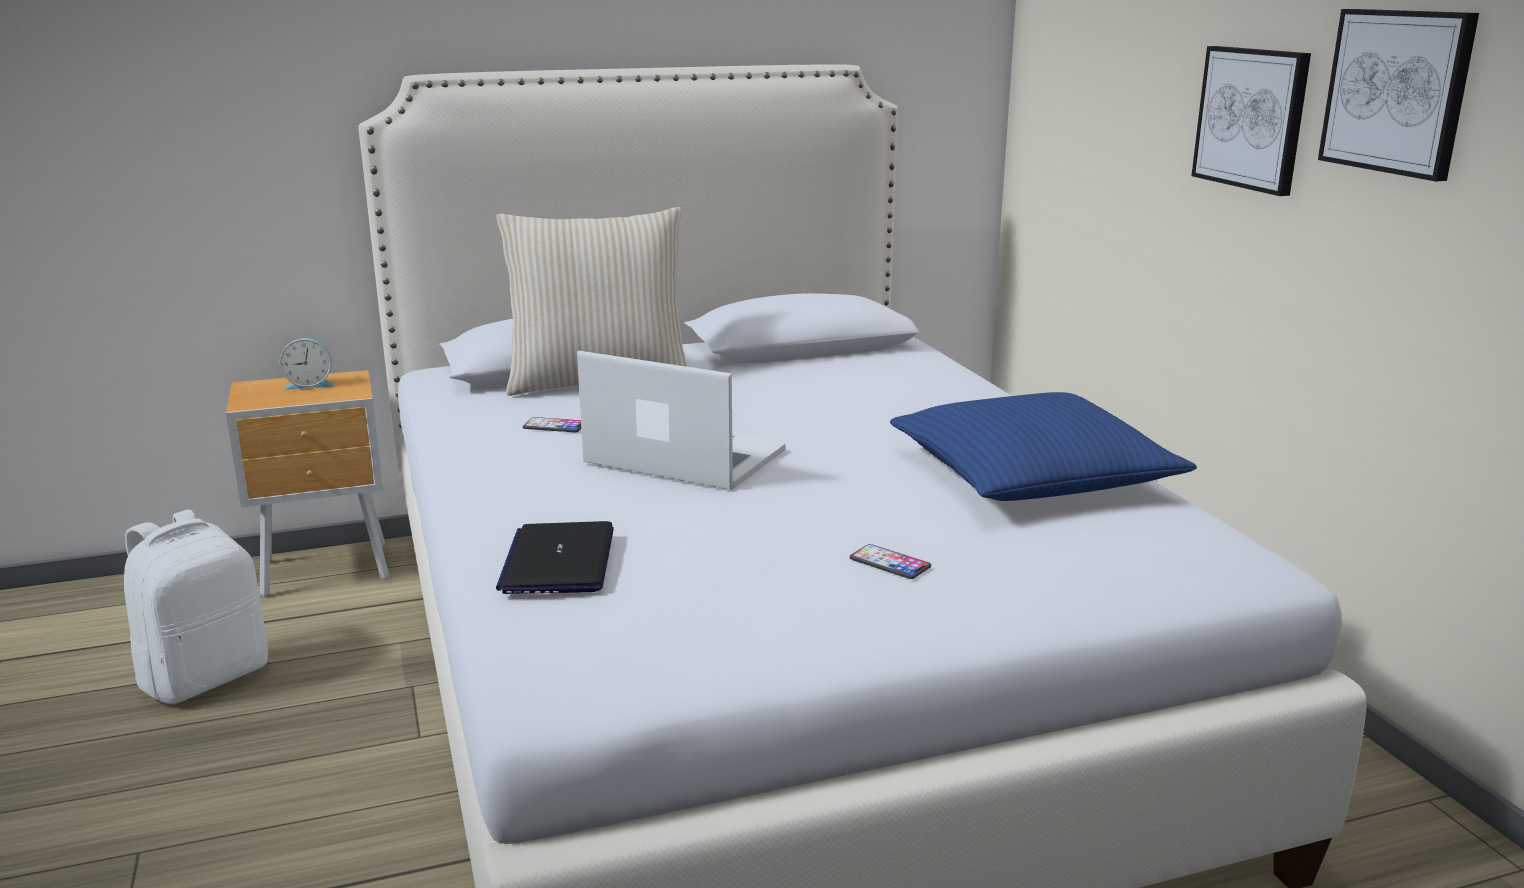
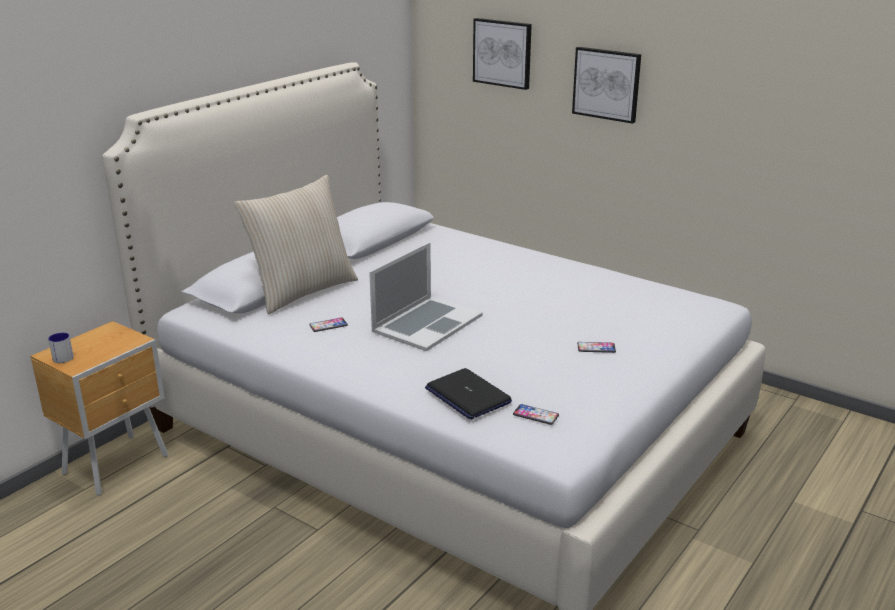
camera: 35 degrees left, 5 degrees up
white backpack [124,510,268,704] -> none
alarm clock [280,338,335,390] -> none
laptop [577,351,786,490] -> laptop turned 135 degrees clockwise [369,242,483,351]
blue pillow [890,392,1197,501] -> none
picture [1318,9,1479,182] -> picture moved to [473,18,532,90]
none -> mug [48,333,74,363]
none -> phone [513,404,559,425]

